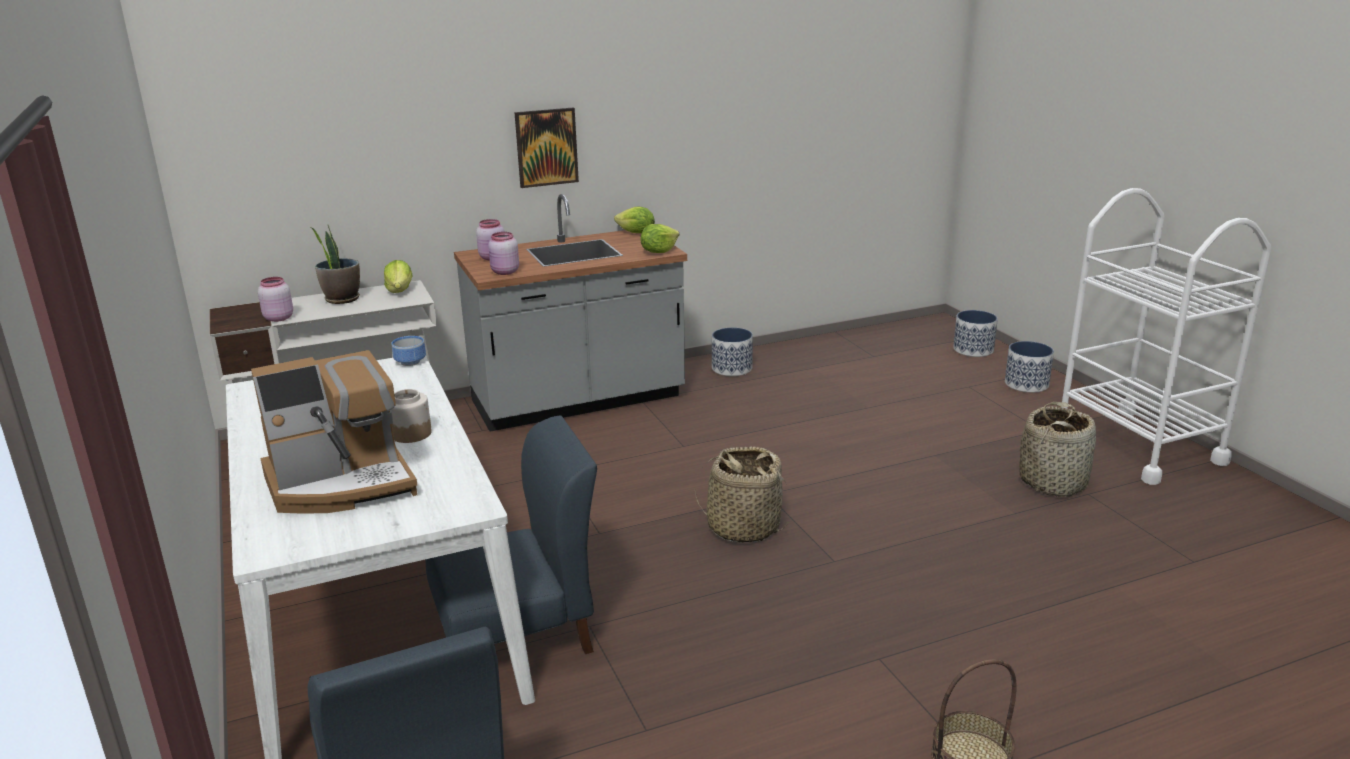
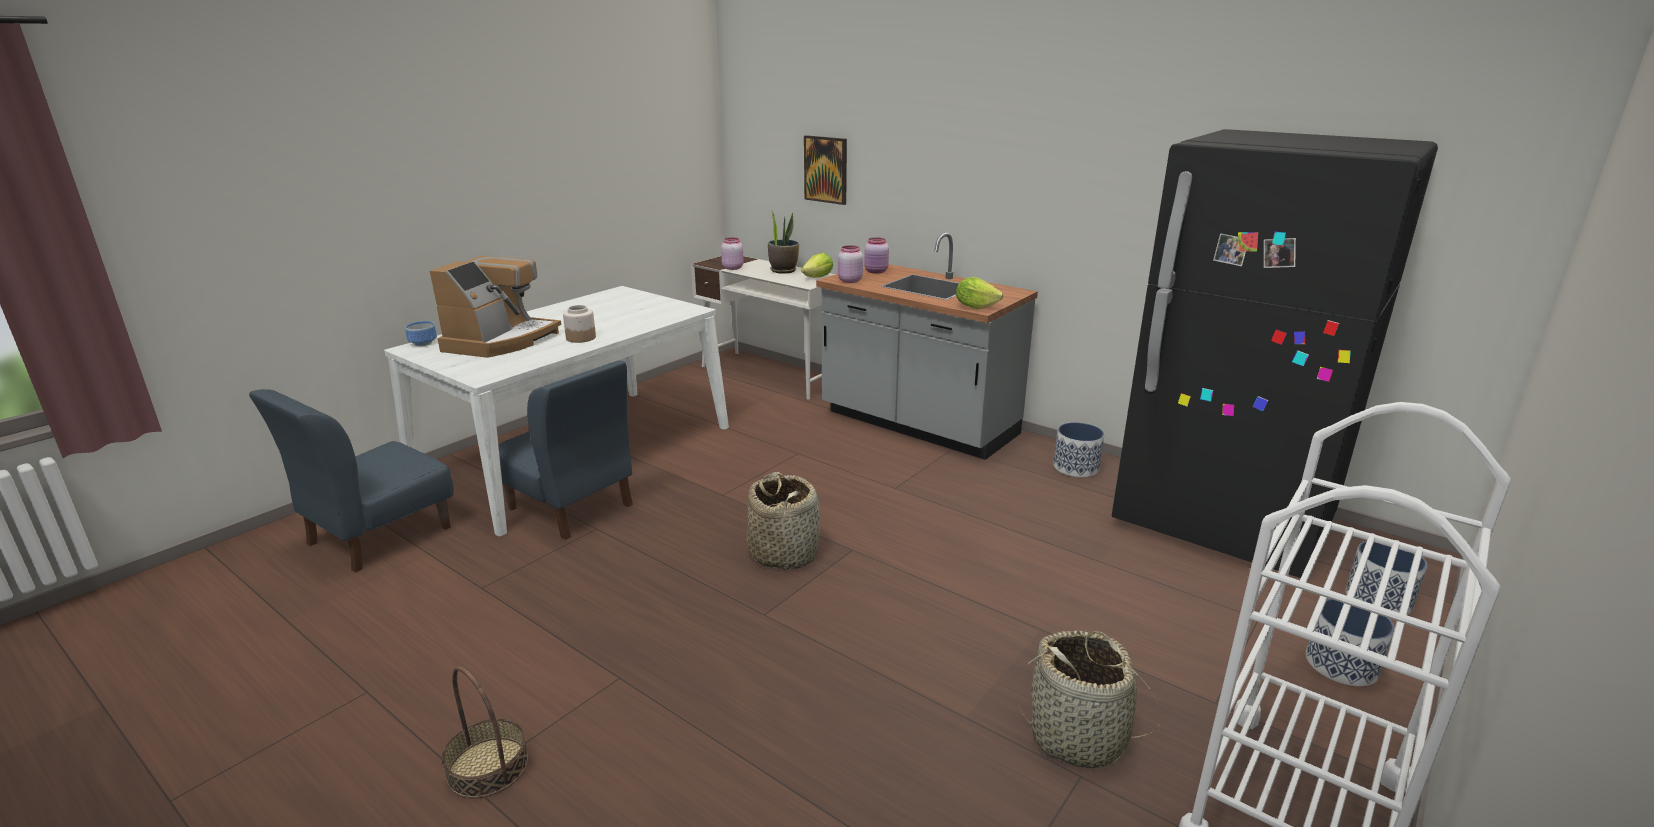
camera: 60 degrees right, 0 degrees up
coffee machine [251,350,417,514] -> coffee machine turned 105 degrees counterclockwise [430,256,561,358]
bowl [392,336,426,366] -> bowl moved to [405,321,437,346]
picture [514,108,579,188] -> picture moved to [804,135,847,205]
lettuce [614,207,655,233] -> none
none -> black fridge [1112,129,1438,578]

